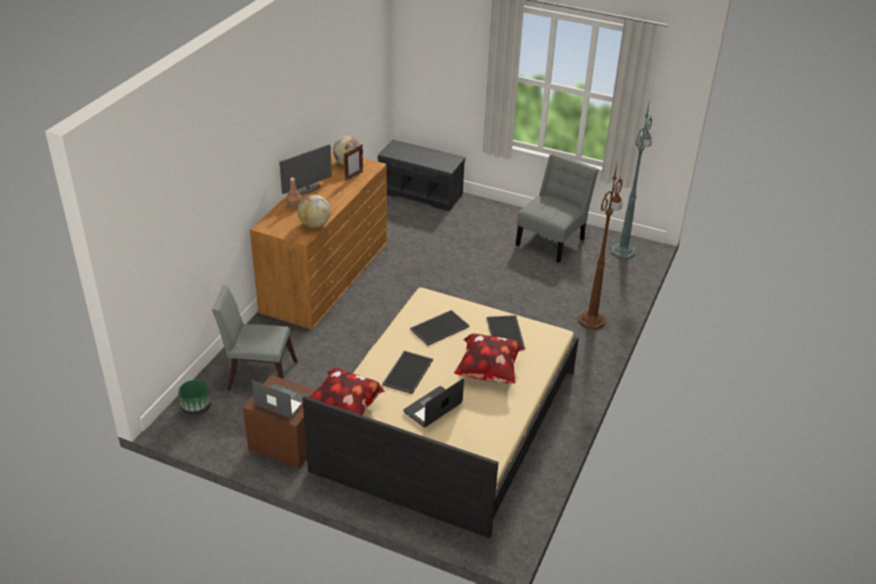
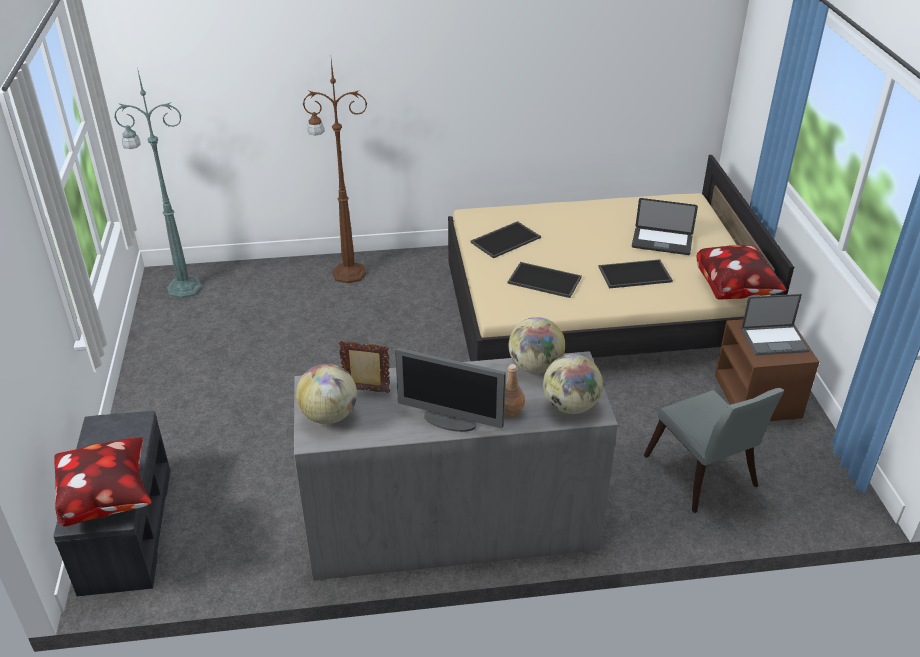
camera: 120 degrees left, 0 degrees up
green planter [178,380,211,416] -> none
brown dresser [250,153,387,330] -> grey dresser [294,351,618,581]
laptop [252,380,310,419] -> laptop turned 90 degrees counterclockwise [741,294,810,355]
pillow [454,333,524,384] -> pillow moved to [54,437,152,526]
grey chair [516,153,599,263] -> none
none -> globe [543,354,603,414]

